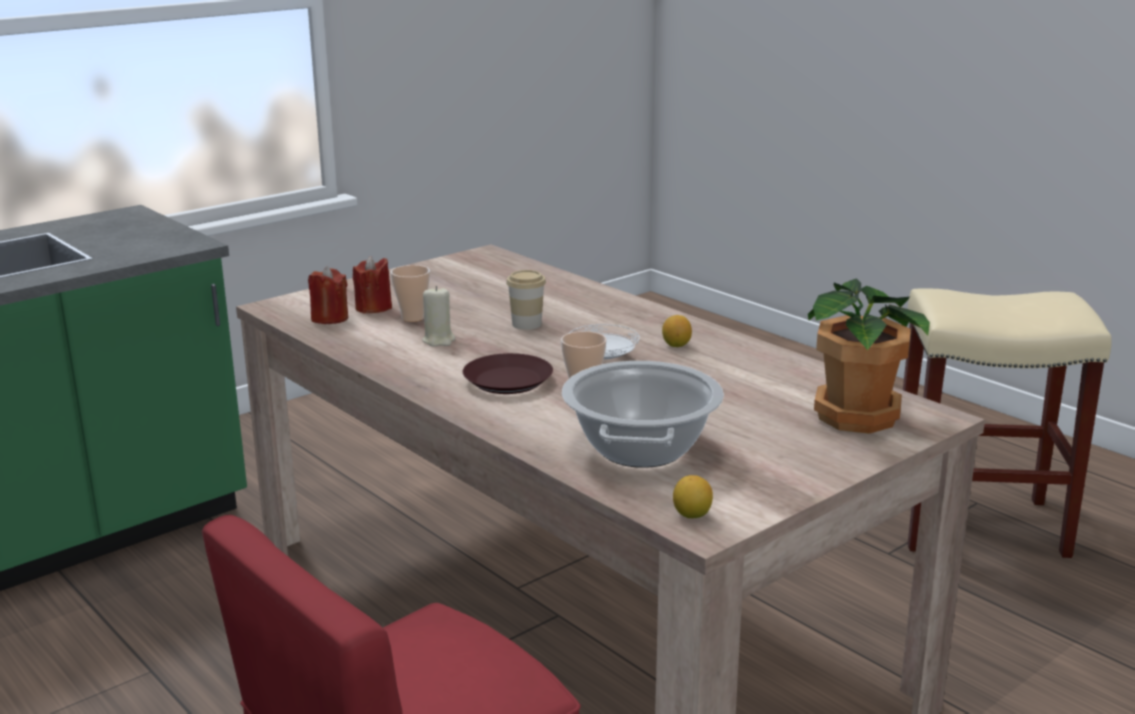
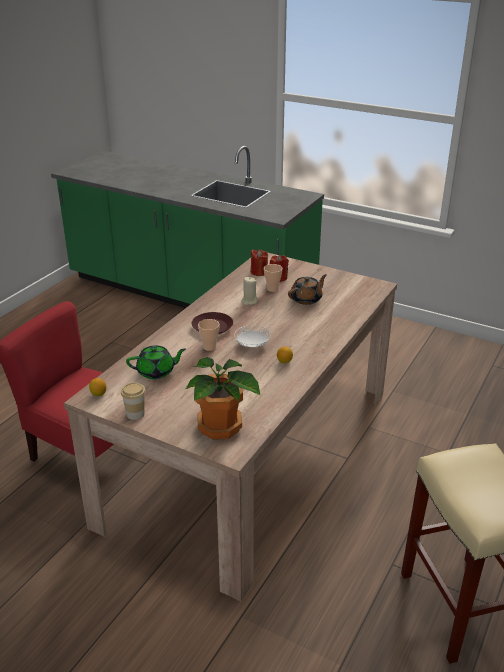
camera: 70 degrees right, 10 degrees up
cup [506,270,546,330] -> cup moved to [121,382,146,420]
cooking pot [562,361,724,468] -> green teapot [126,345,186,379]
none -> brown teapot [288,274,327,305]

